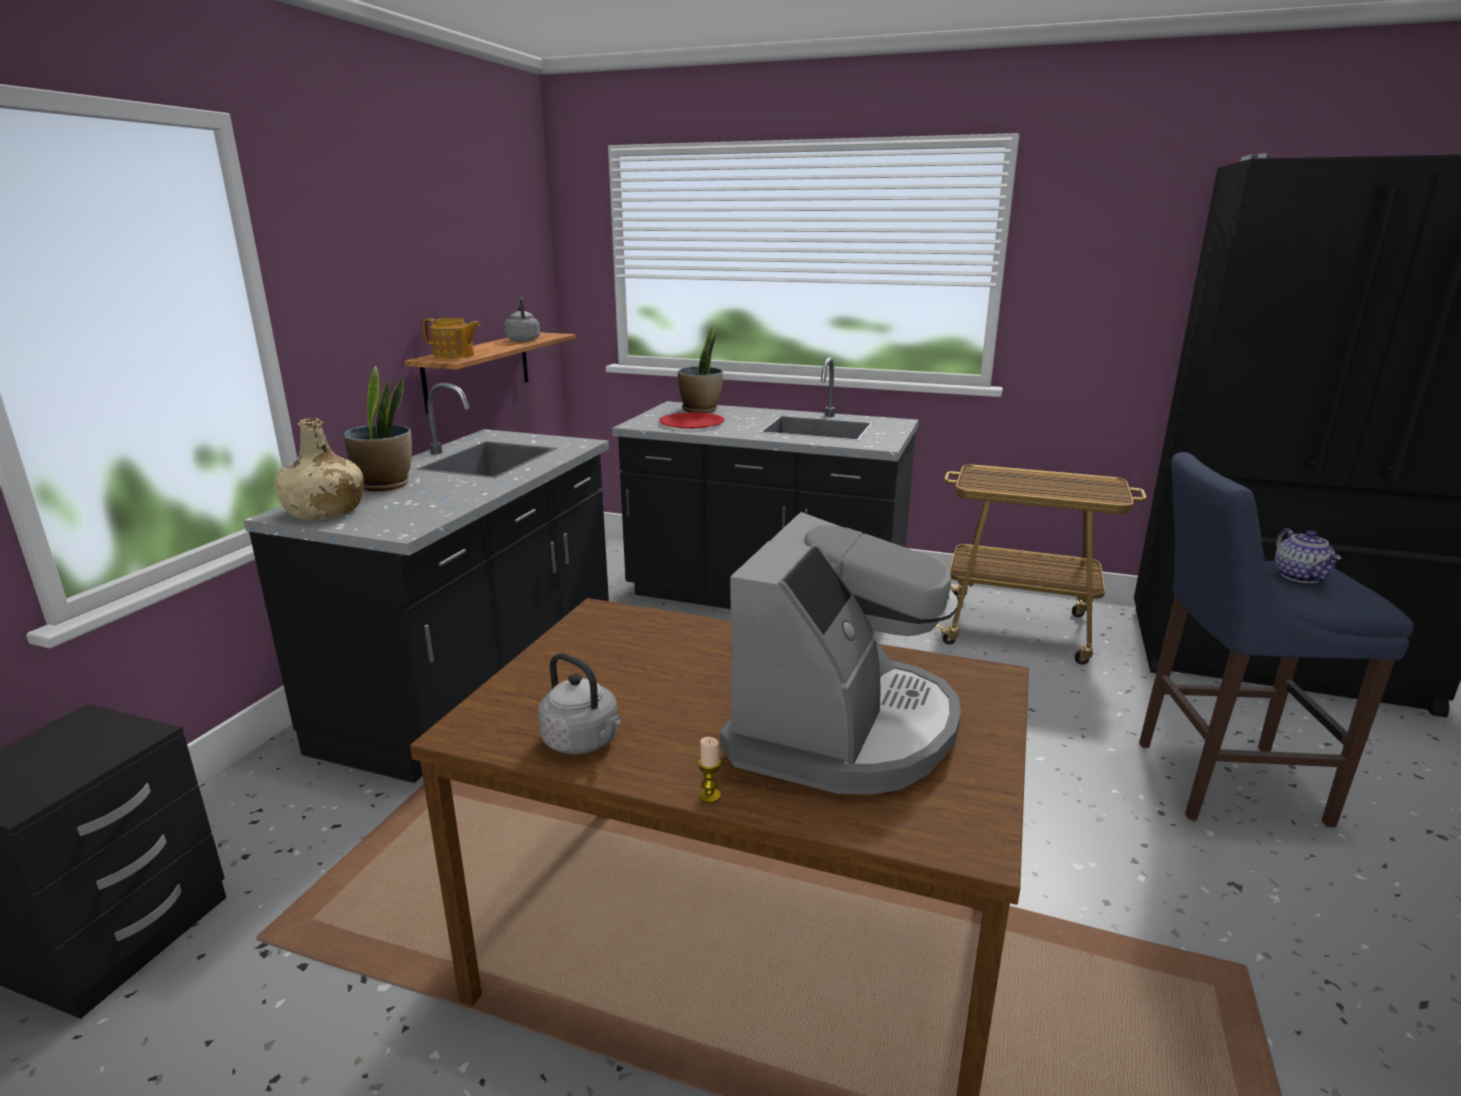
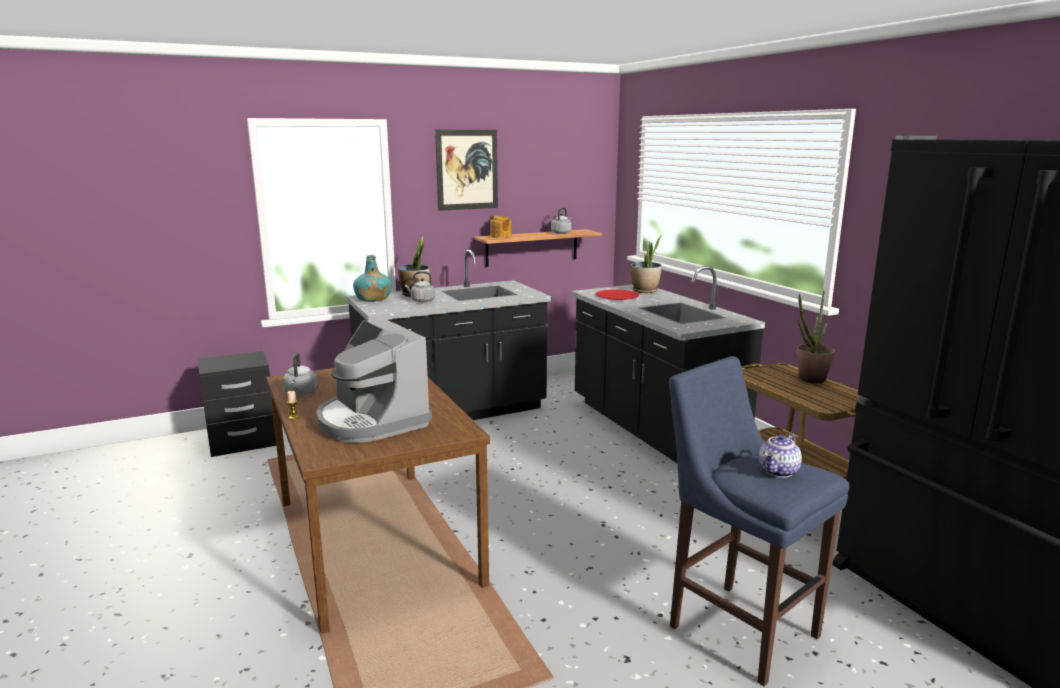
camera: 45 degrees right, 5 degrees down
beige bottle [274,418,364,520] -> turquoise bottle [353,255,391,302]
coffee machine [720,512,961,795] -> coffee machine turned 75 degrees clockwise [316,319,432,443]
none -> grey kettle [405,271,435,302]
none -> picture [435,130,498,211]
none -> potted plant [796,287,835,383]

